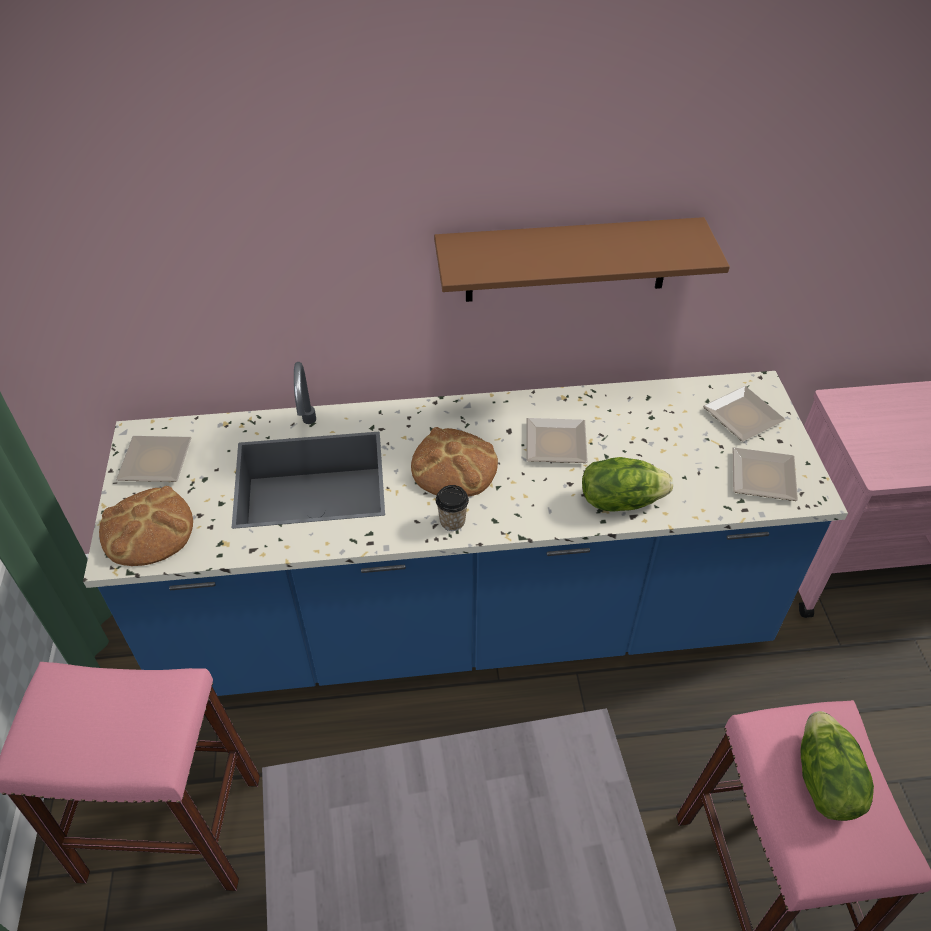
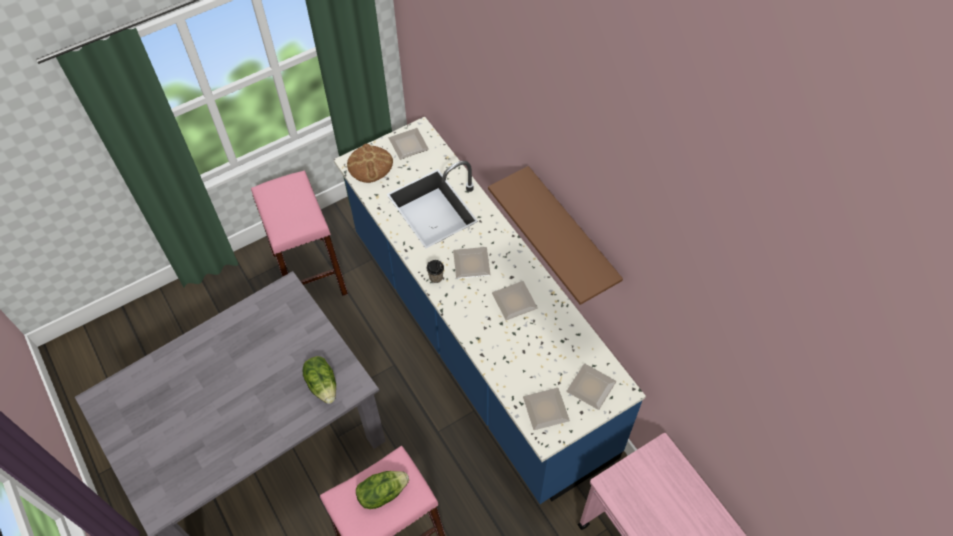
camera: 65 degrees right, 10 degrees up
bread [411,427,498,497] -> plate [453,247,491,279]
lettuce [582,457,673,512] -> lettuce moved to [303,356,336,404]

